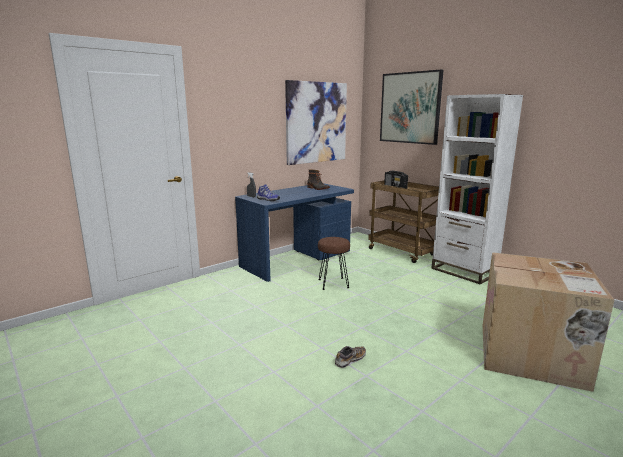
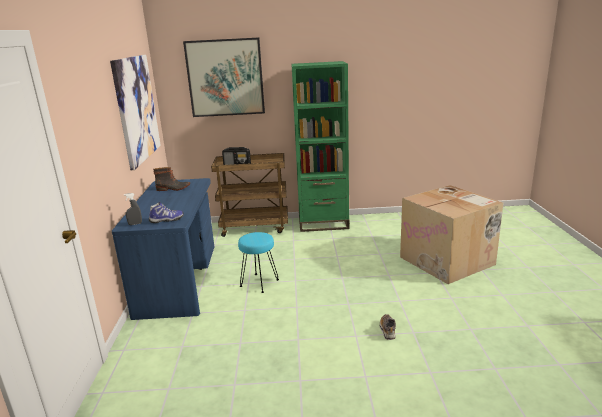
camera: 50 degrees left, 5 degrees up
brown stool [318,237,350,290] -> turquoise stool [238,232,279,293]
white bookcase [431,94,523,285] -> green bookcase [291,61,349,232]

